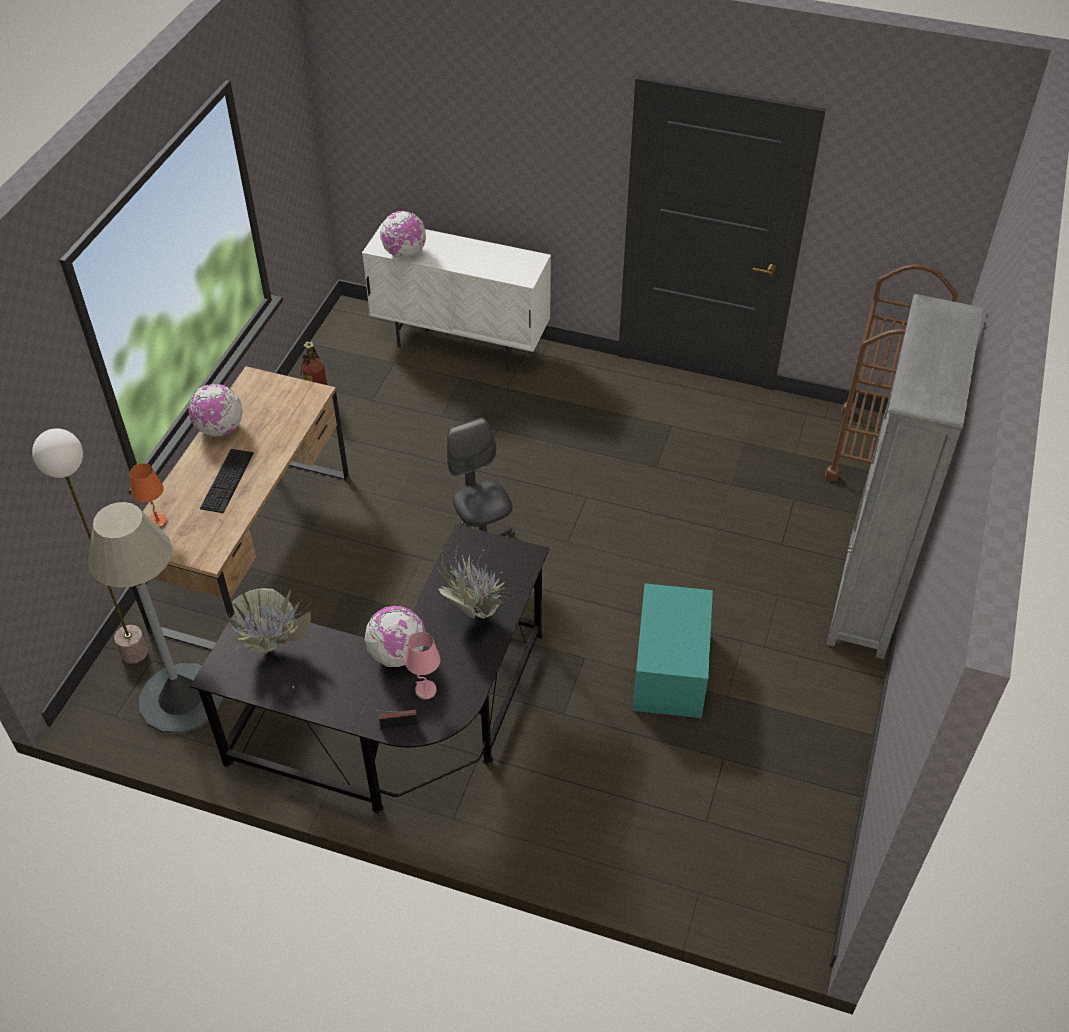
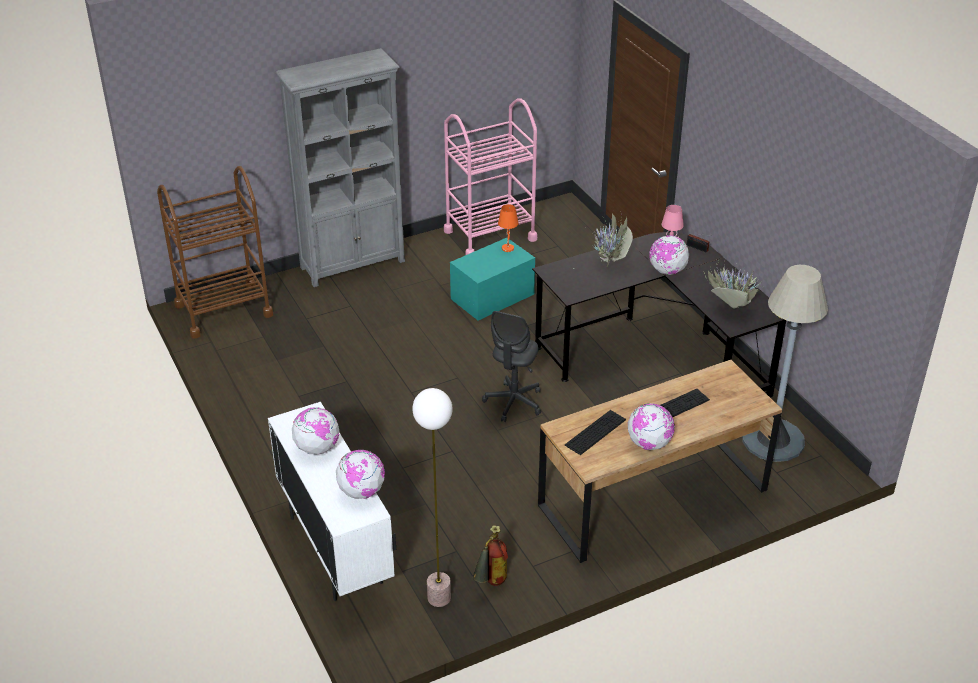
camera: 135 degrees left, 10 degrees down
floor lamp [32,428,148,664] -> floor lamp moved to [412,388,453,607]
orange table lamp [130,463,167,528] -> orange table lamp moved to [498,204,519,252]
none -> globe [292,407,339,454]
none -> pink cart [444,98,537,255]
none -> keyboard [565,410,626,455]

